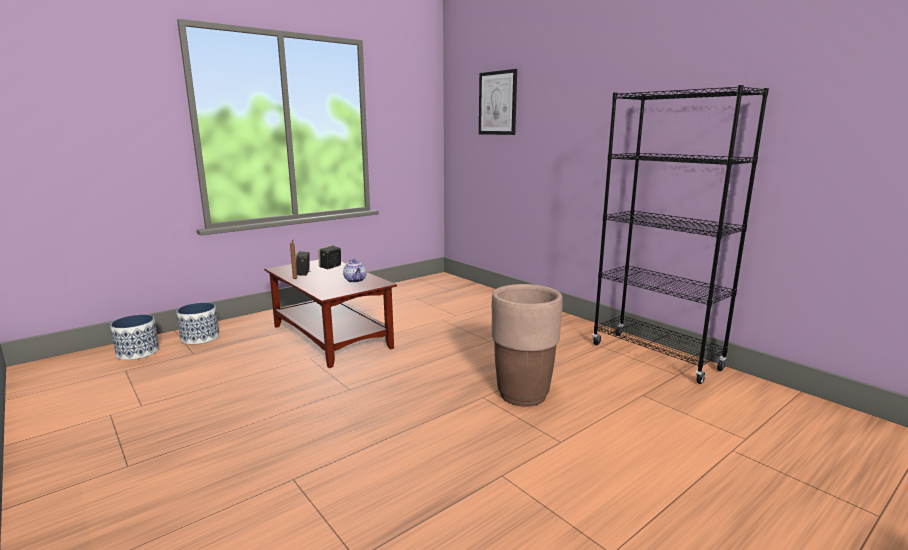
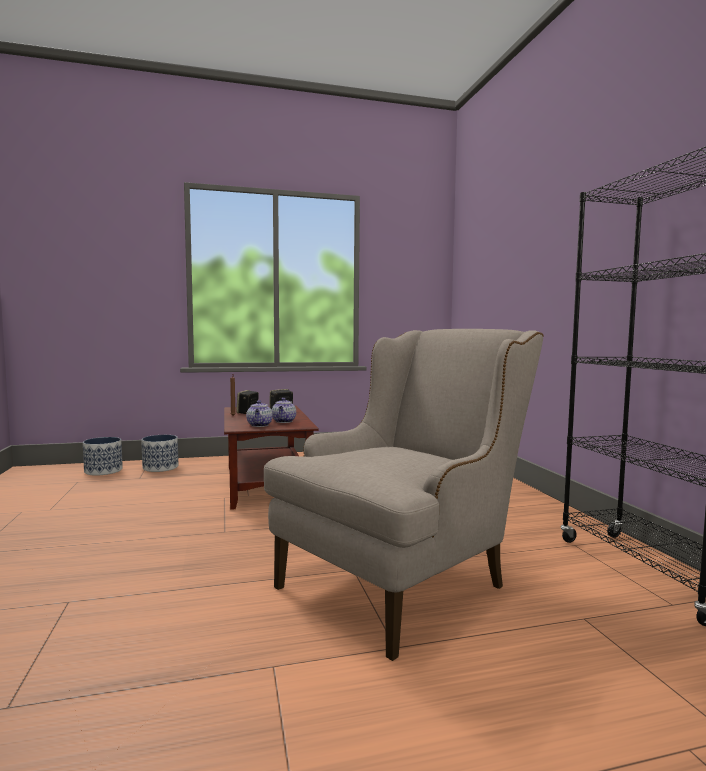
camera: 25 degrees right, 10 degrees down
picture [479,69,517,135] -> none
brown planter [492,284,563,407] -> beige armchair [264,329,544,661]
none -> teapot [246,400,273,427]

